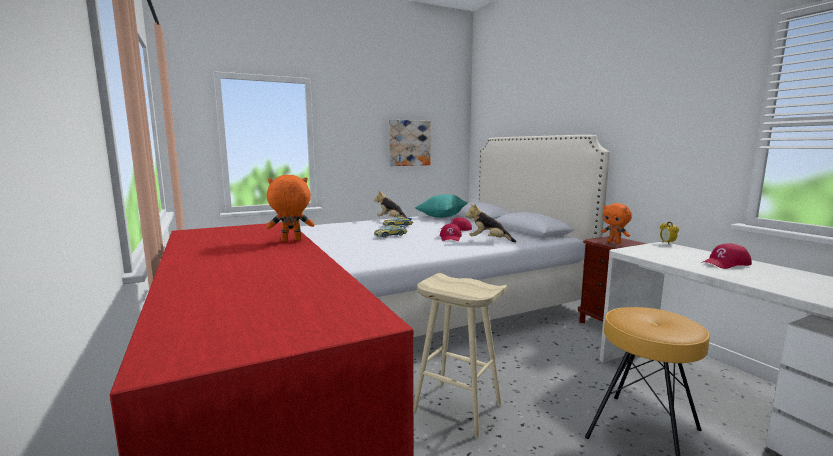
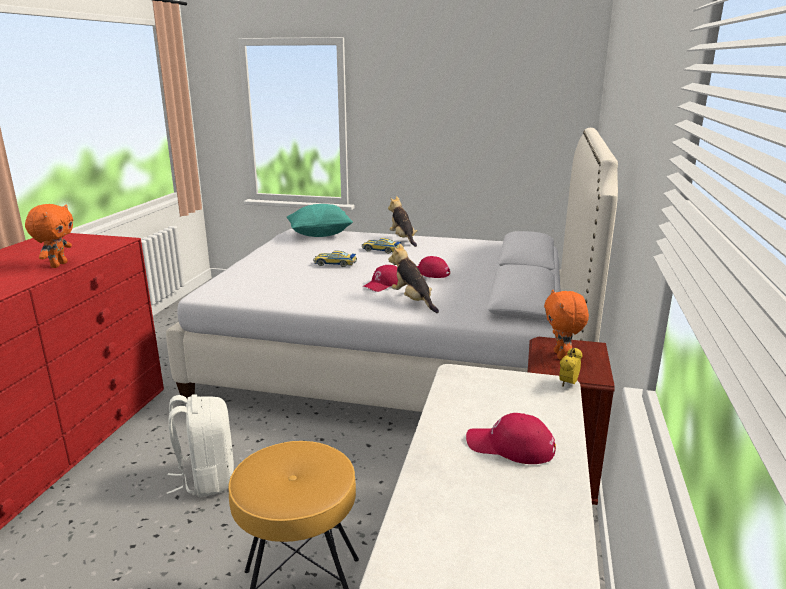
camera: 40 degrees right, 10 degrees up
orange plush toy [266,175,314,242] -> orange plush toy turned 75 degrees clockwise [25,204,73,268]
picture [389,120,431,166] -> none
beige stool [414,273,507,438] -> white backpack [167,394,234,497]
turquoise pillow [415,194,468,218] -> turquoise pillow moved to [287,204,353,237]

